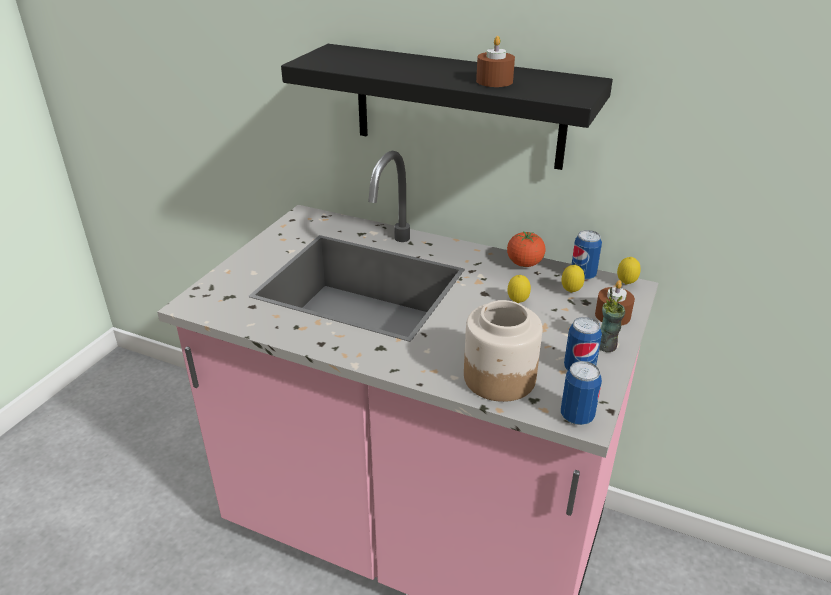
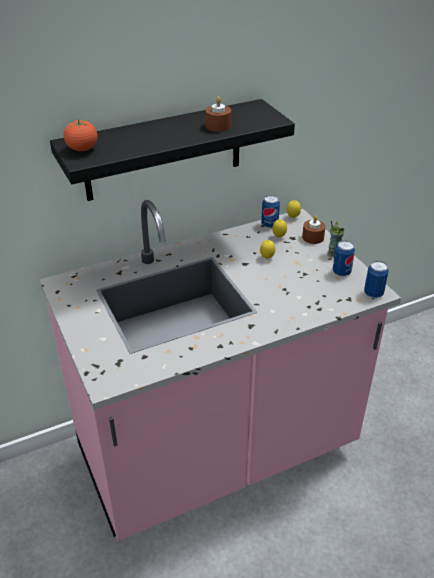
camera: 50 degrees left, 5 degrees up
jar [464,300,542,402] -> none
tomato [507,232,545,267] -> tomato moved to [64,119,98,151]

